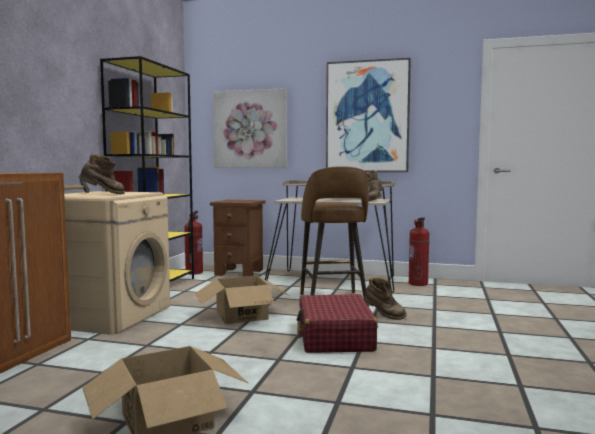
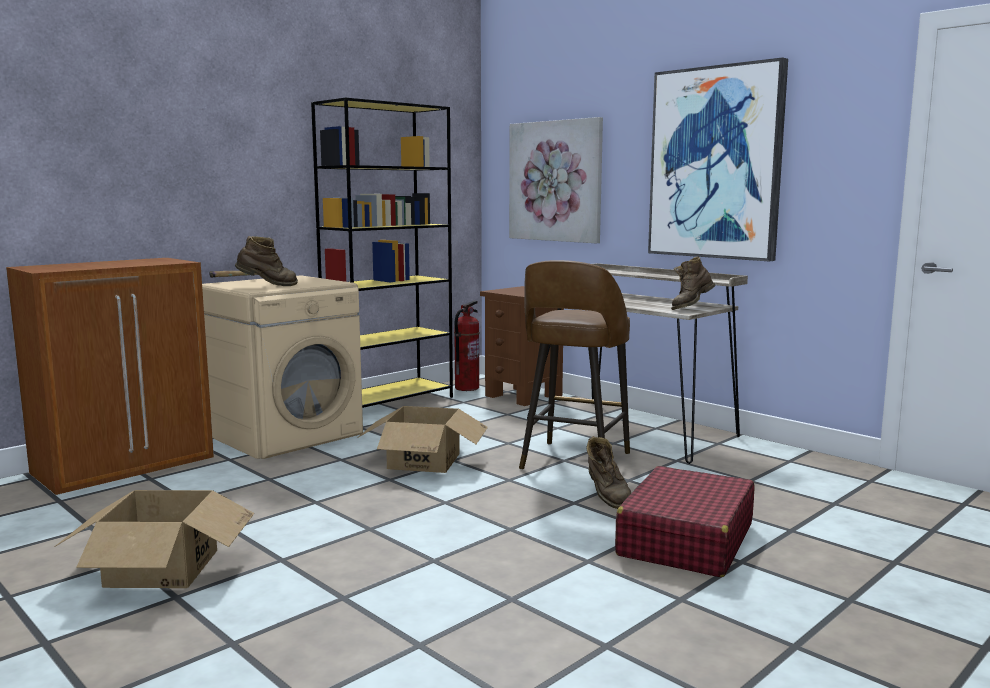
camera: 30 degrees right, 5 degrees up
red suitcase [297,294,378,353] -> red suitcase moved to [615,466,754,577]
fire extinguisher [409,218,430,286] -> none

